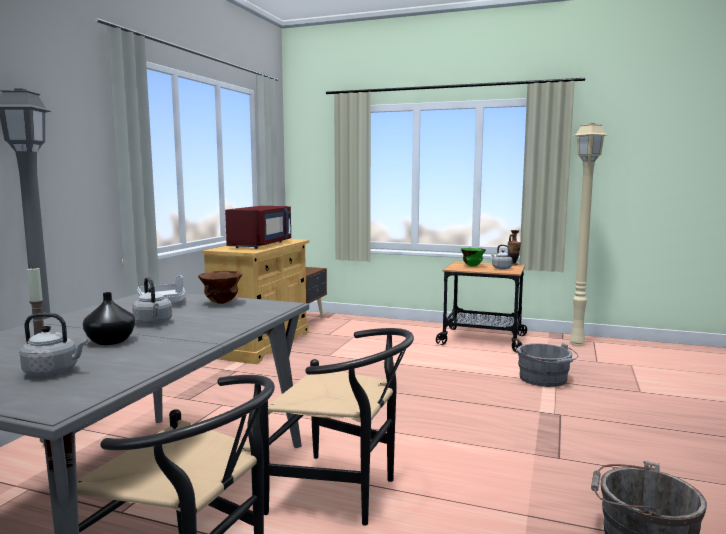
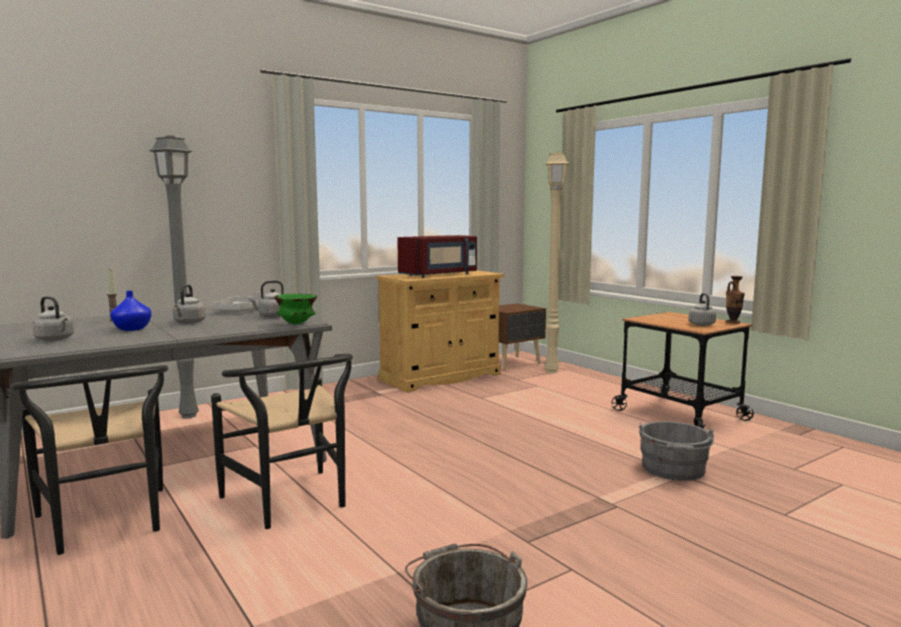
camera: 35 degrees right, 0 degrees up
black vase [83,292,135,345] -> blue vase [110,291,152,331]
brown bowl [198,271,242,304] -> grey kettle [249,281,284,318]
green bowl [461,248,486,267] -> green bowl moved to [274,294,317,325]
beige floor lamp [570,123,608,346] -> beige floor lamp moved to [544,152,569,373]

